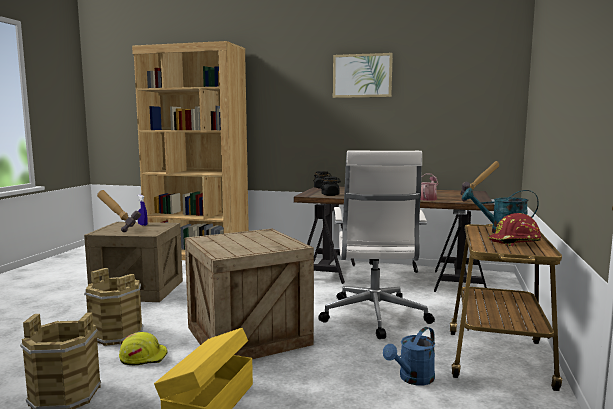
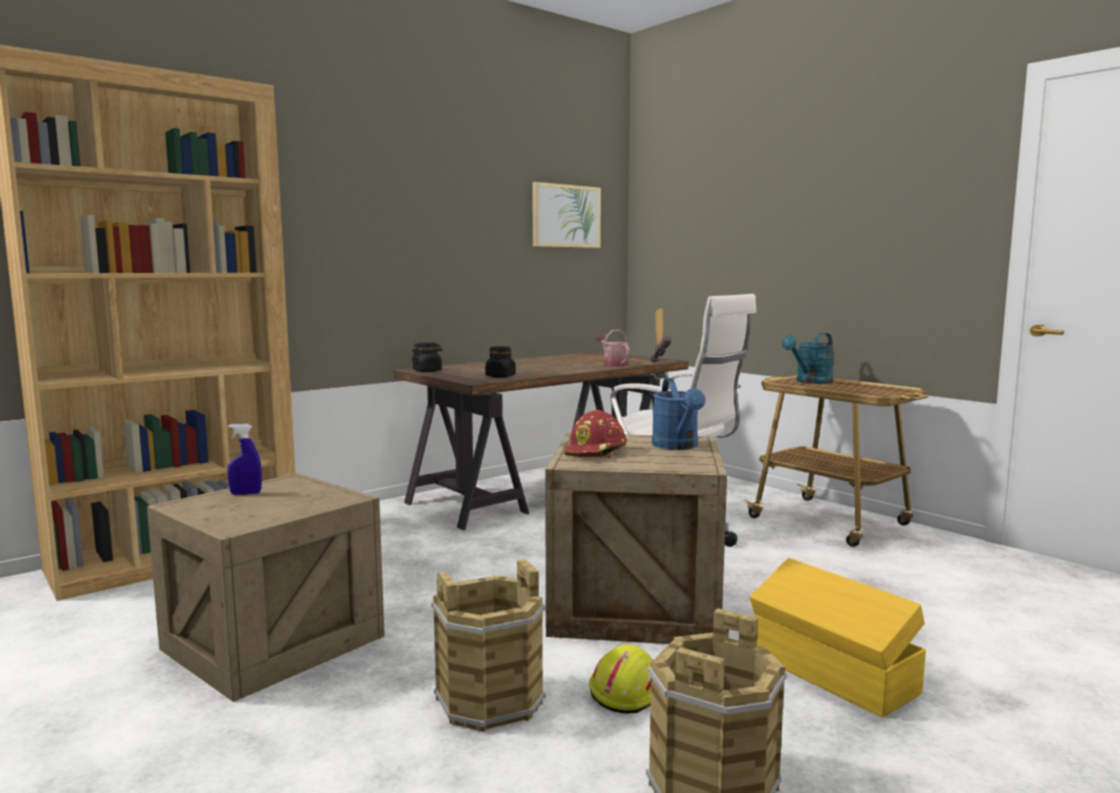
camera: 55 degrees left, 0 degrees up
hammer [97,190,141,232] -> none
picture [333,53,393,98] -> picture moved to [532,182,601,248]
blue watering can [383,327,435,385] -> blue watering can moved to [652,378,706,450]
red hard hat [488,213,541,246] -> red hard hat moved to [564,410,627,458]

